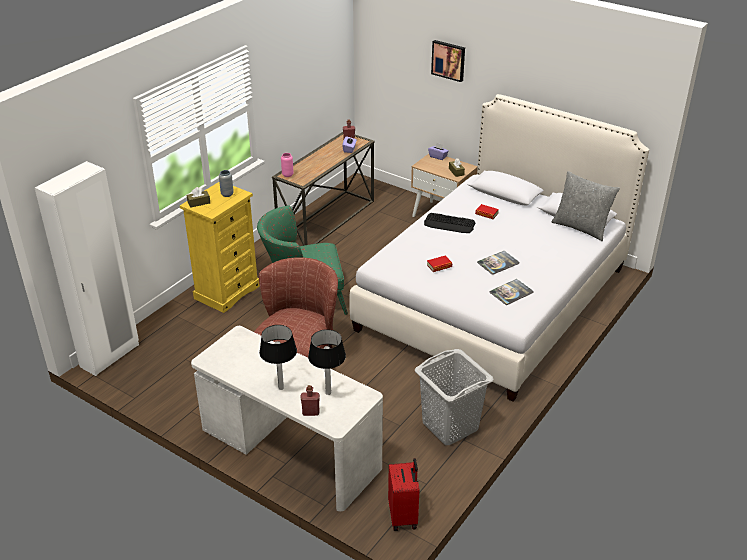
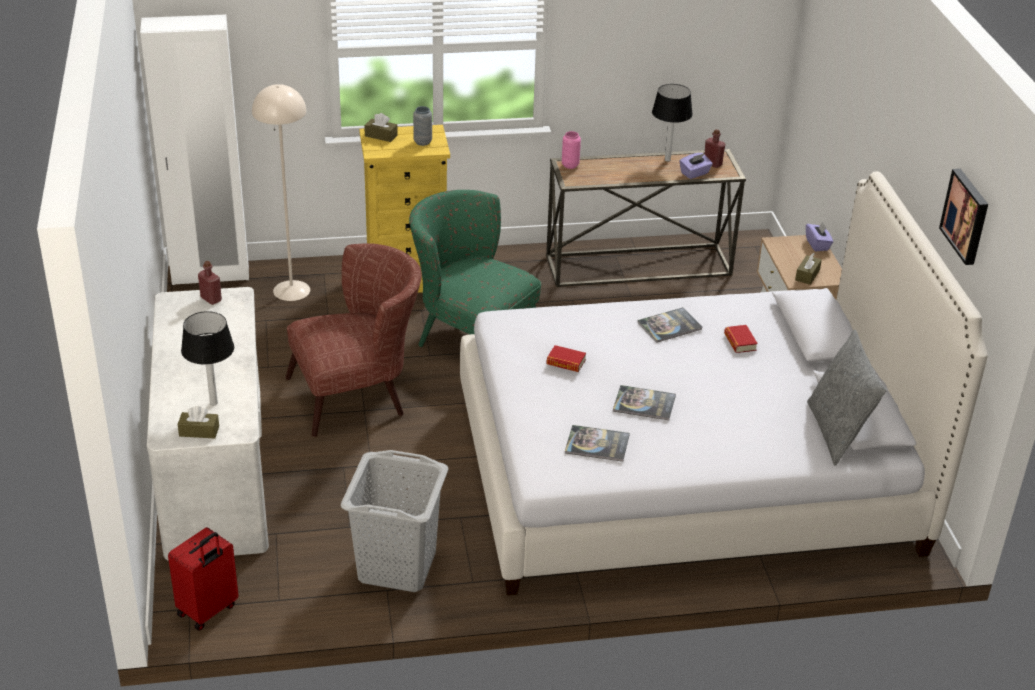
camera: 45 degrees right, 0 degrees up
table lamp [259,325,297,390] -> table lamp moved to [652,84,693,162]
red bottle [300,385,320,416] -> red bottle moved to [198,261,222,305]
keyboard [424,213,475,233] -> book [637,307,702,343]
picture [431,40,465,82] -> picture moved to [939,169,988,265]
none -> brown tissue box [178,406,219,438]
none -> beige floor lamp [252,84,310,301]

